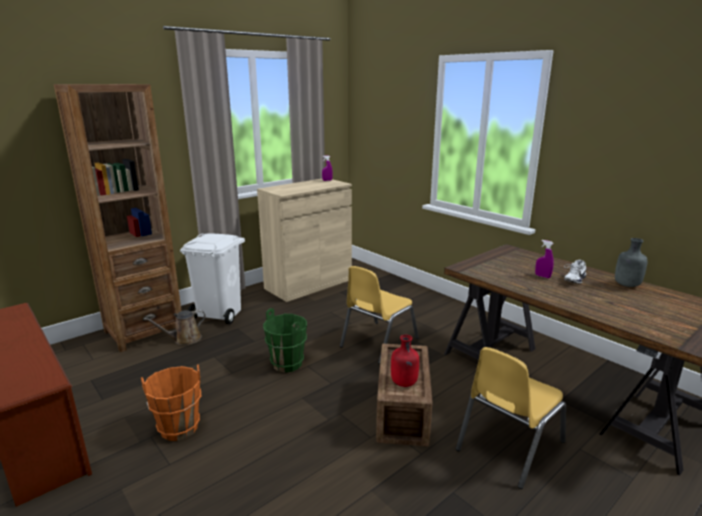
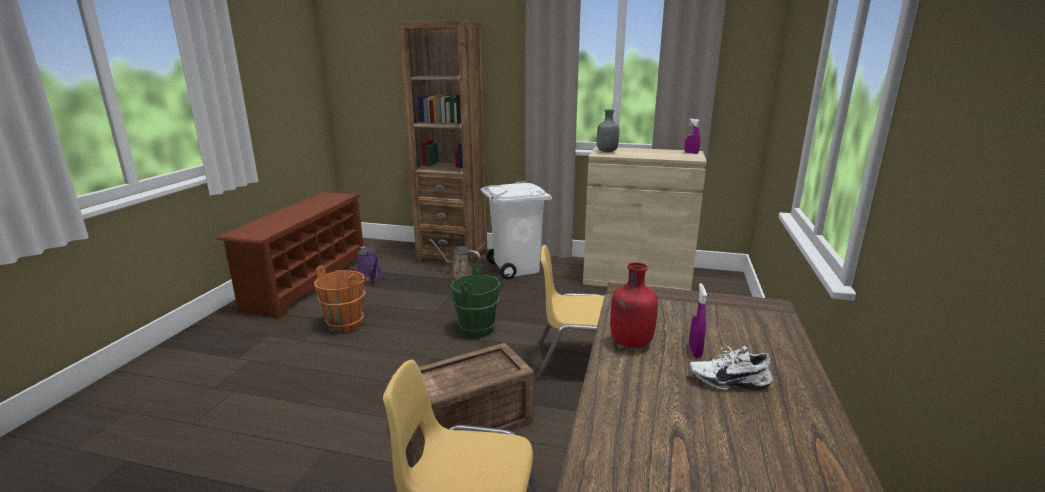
camera: 55 degrees right, 0 degrees up
red bottle [391,335,419,387] -> red bottle moved to [610,262,658,348]
grey bottle [615,238,648,287] -> grey bottle moved to [597,109,619,152]
none -> purple watering can [357,246,382,281]

